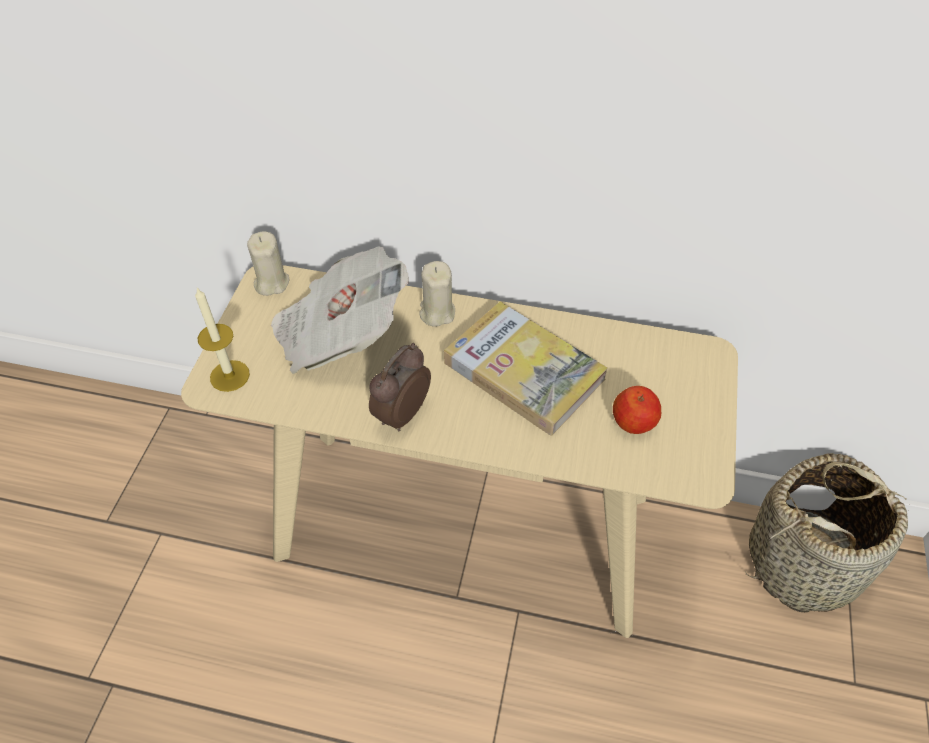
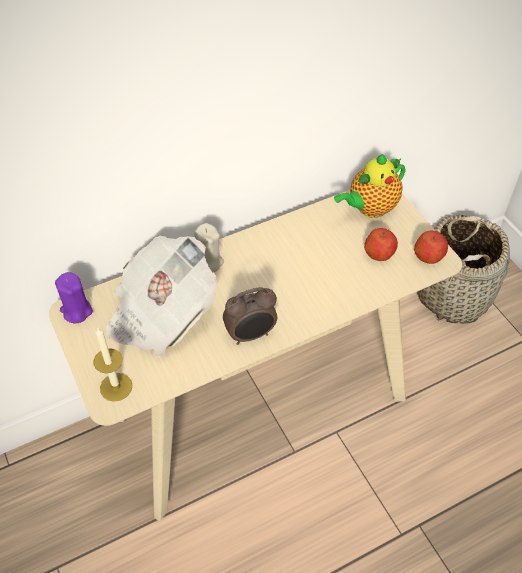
camera: 40 degrees left, 0 degrees up
beige candle [247,231,289,296] -> purple candle [55,272,93,323]
alarm clock [369,343,431,431] -> alarm clock turned 105 degrees counterclockwise [223,287,277,345]
book [444,301,608,436] -> none
none -> teapot [334,154,405,218]
none -> apple [414,231,448,264]

